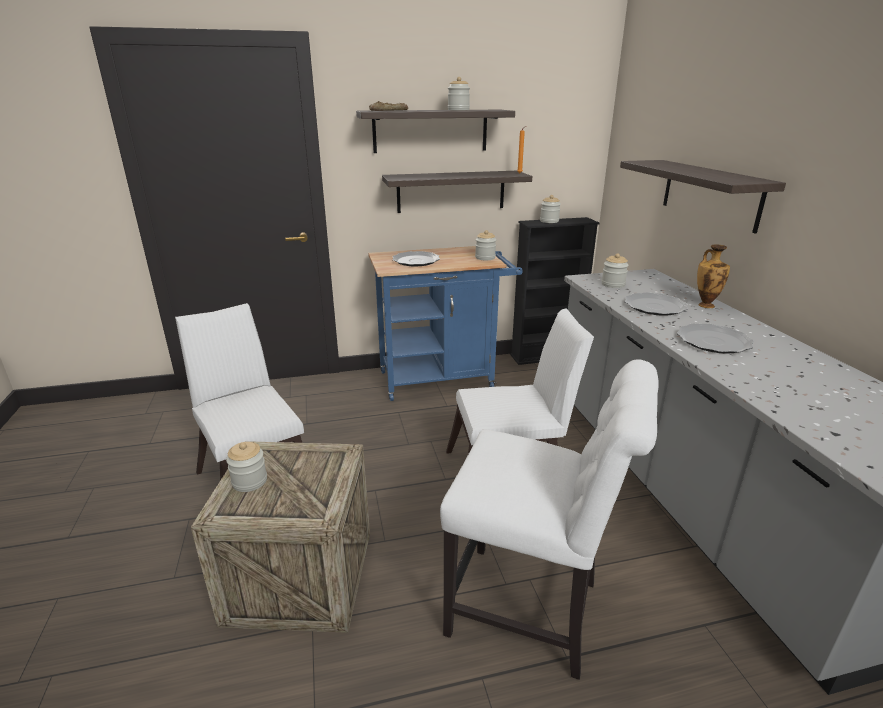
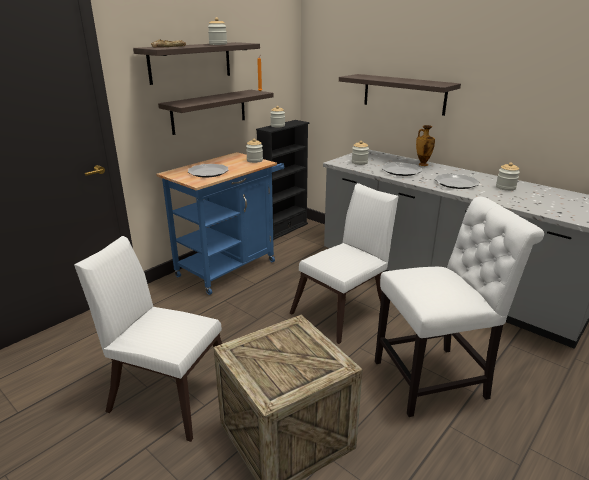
camera: 35 degrees left, 0 degrees up
jar [226,442,267,492] -> jar moved to [496,162,520,191]

